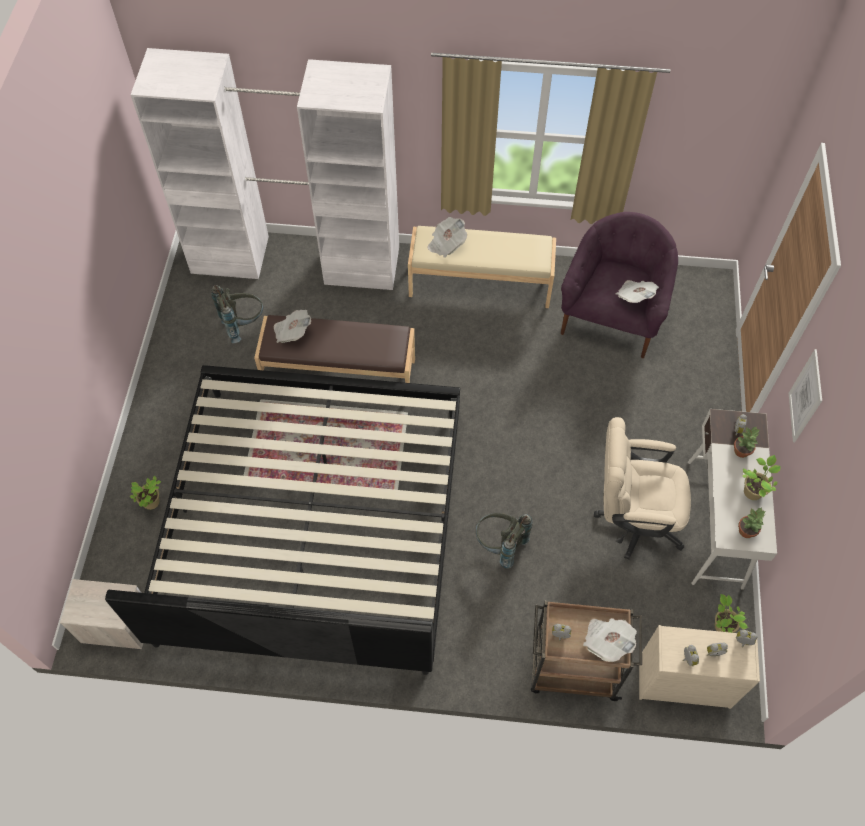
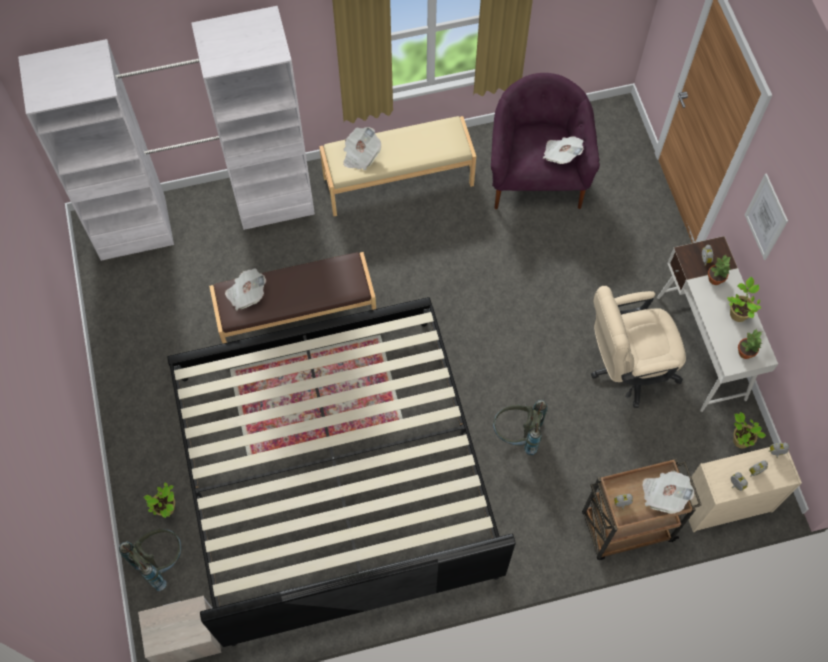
camera: 20 degrees left, 5 degrees up
grey backpack [211,285,263,343] -> grey backpack moved to [119,529,181,591]

